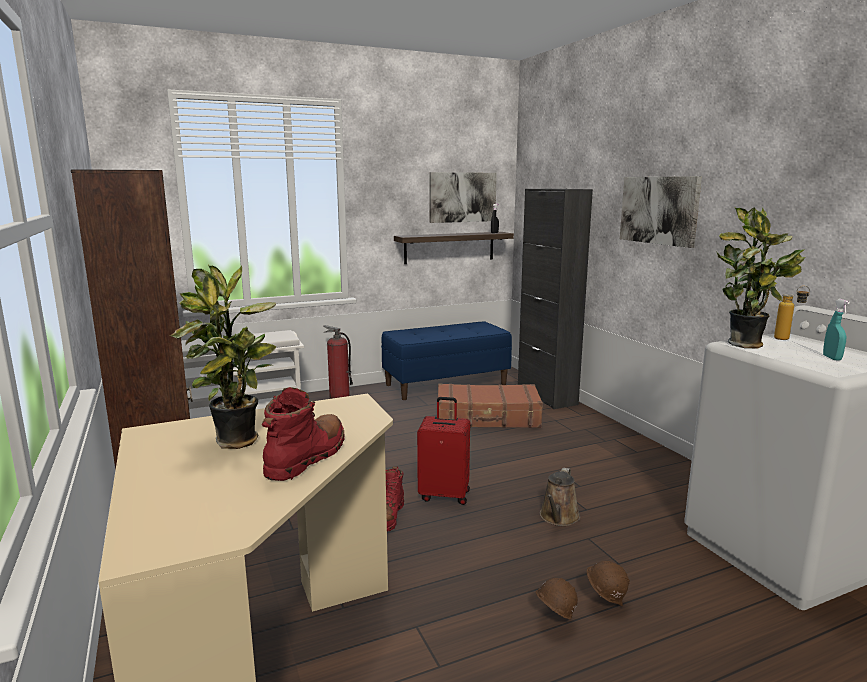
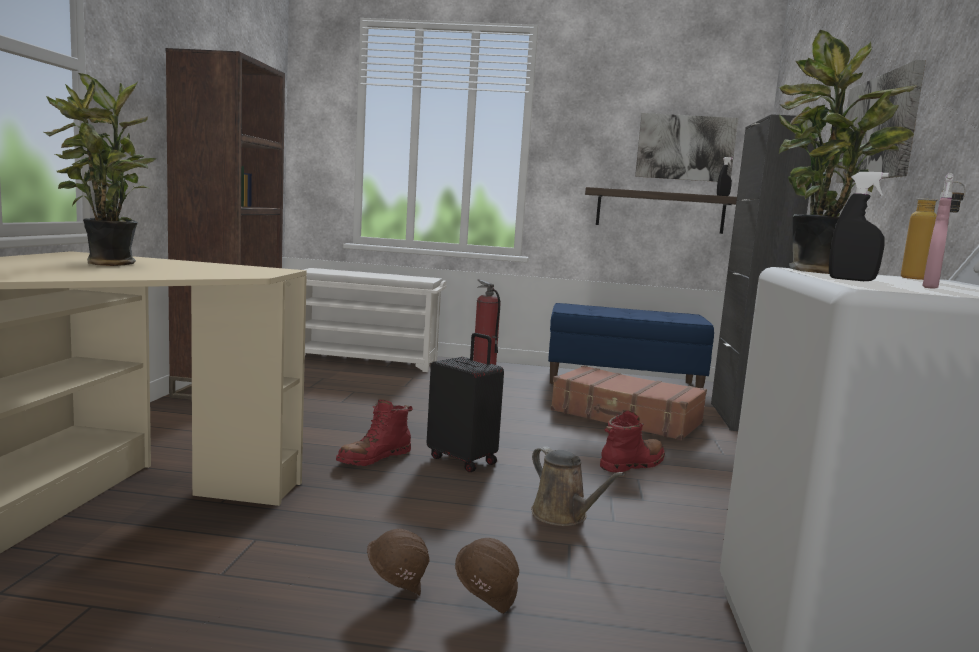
camera: 30 degrees right, 5 degrees down
red boot [262,387,345,481] -> red boot moved to [600,411,665,472]
red suitcase [417,397,470,505] -> black suitcase [427,333,504,472]
brown watering can [540,468,580,526] -> brown watering can turned 90 degrees counterclockwise [531,446,625,526]
turquoise spray bottle [823,299,850,361] -> pink spray bottle [922,173,954,289]
none -> black spray bottle [829,172,889,281]

